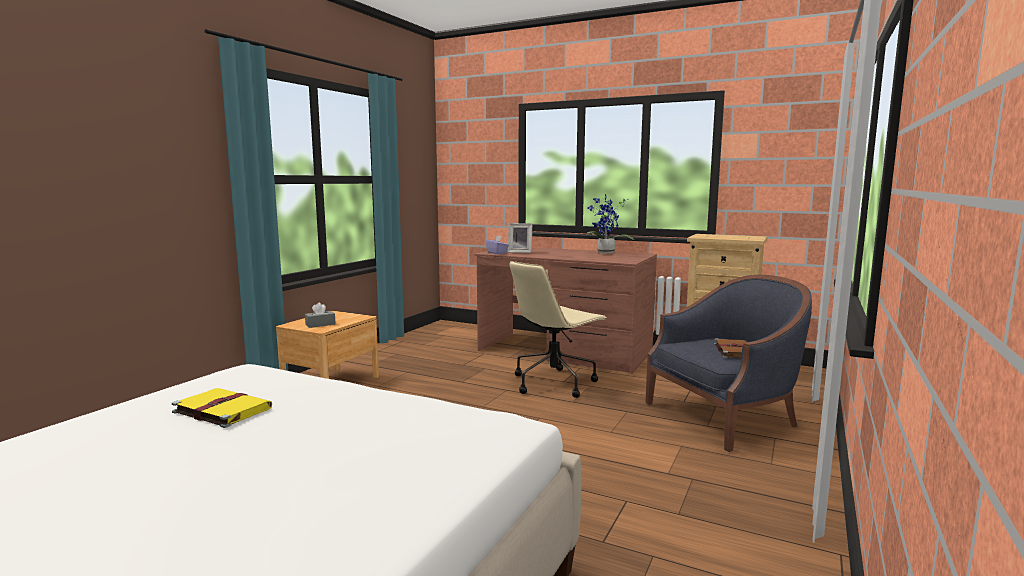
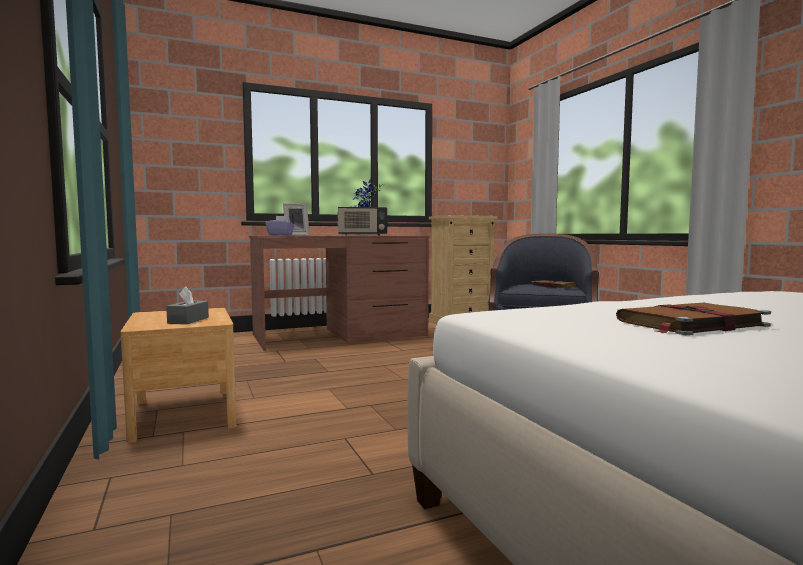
camera: 50 degrees left, 5 degrees down
yellow book [172,388,273,428] -> brown book [616,303,771,335]
beige office chair [509,261,607,398] -> none
none -> radio [337,207,387,235]

